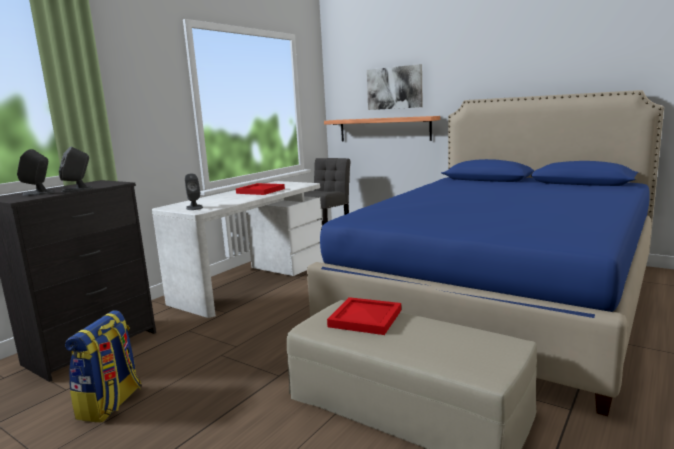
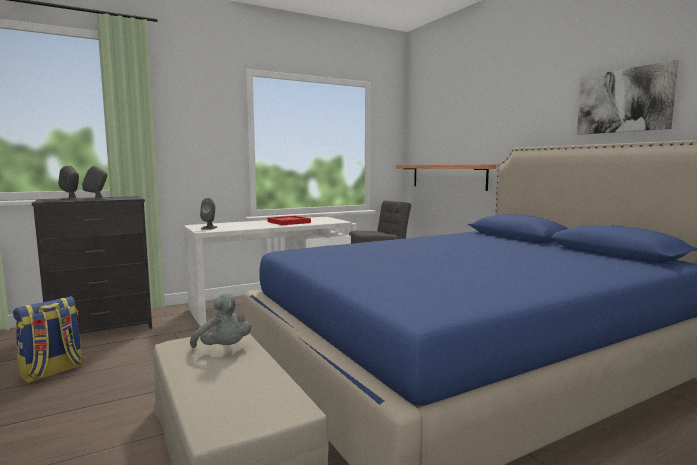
camera: 25 degrees right, 5 degrees down
red tray [327,297,401,335] -> grey plush toy [190,293,251,348]
picture [367,64,423,110] -> picture moved to [577,60,678,135]

